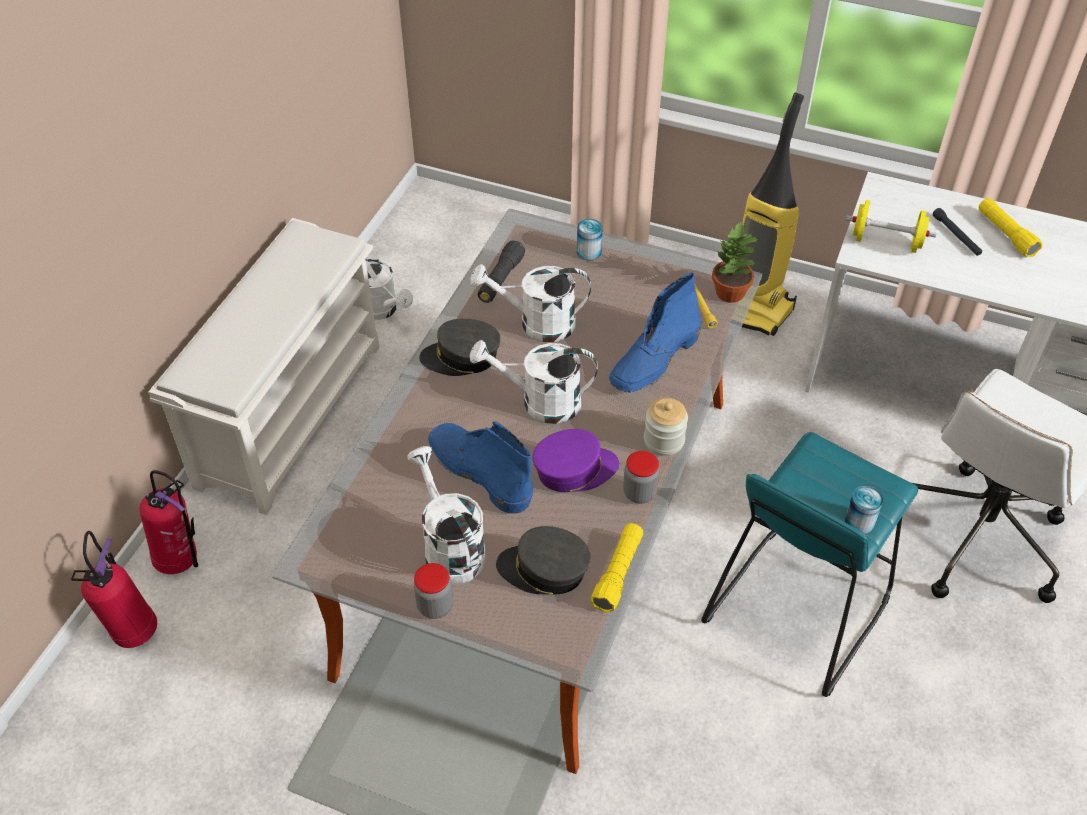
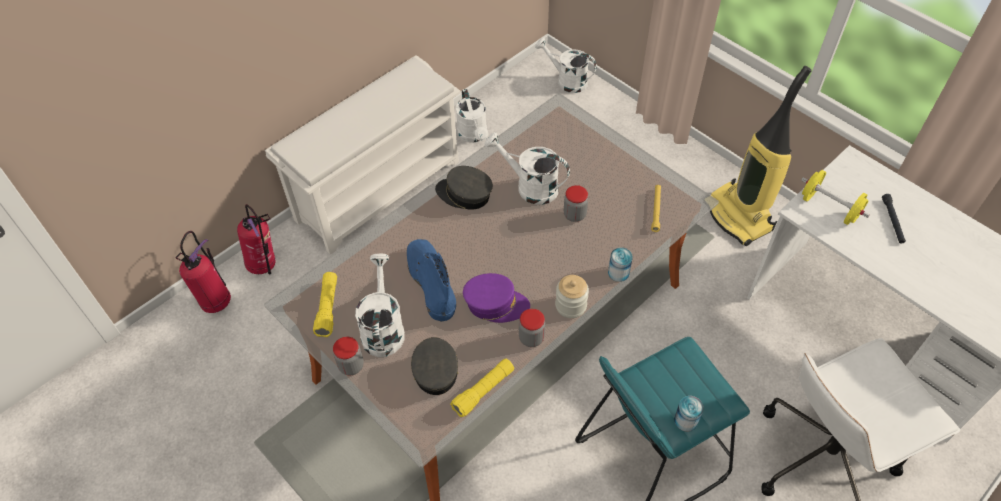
camera: 25 degrees right, 5 degrees up
white watering can [470,340,598,424] -> white watering can moved to [535,38,597,93]
black flashlight [478,241,525,303] -> none
grey cap [496,526,591,595] -> grey cap turned 45 degrees clockwise [411,337,458,395]
can [577,219,603,260] -> can moved to [608,247,633,282]
blue boot [609,273,701,393] -> none
potted plant [712,221,758,303] -> none
yellow flashlight [979,198,1042,257] -> yellow flashlight moved to [313,272,337,337]
none -> jar [564,185,588,222]

